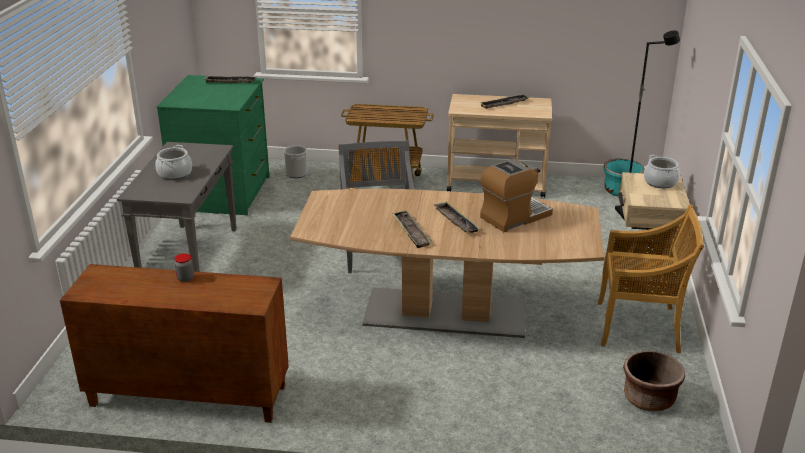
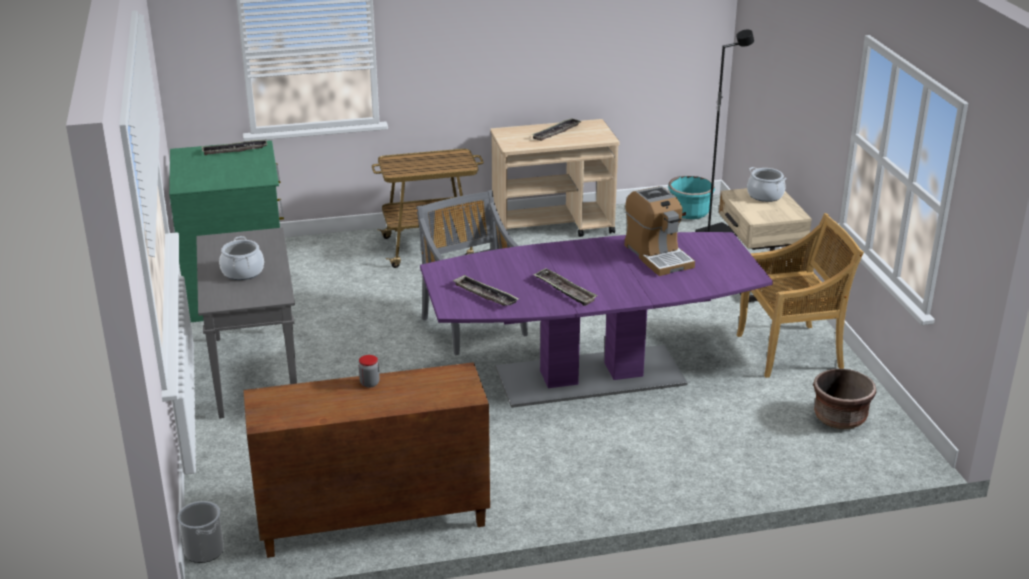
camera: 20 degrees left, 0 degrees up
bucket [283,145,307,178] -> bucket moved to [177,501,224,563]
brown dining table [290,189,605,338] -> purple dining table [420,232,773,408]
tray [434,202,481,233] -> tray moved to [452,275,518,306]
coffee machine [480,159,553,232] -> coffee machine turned 120 degrees clockwise [624,186,695,276]

